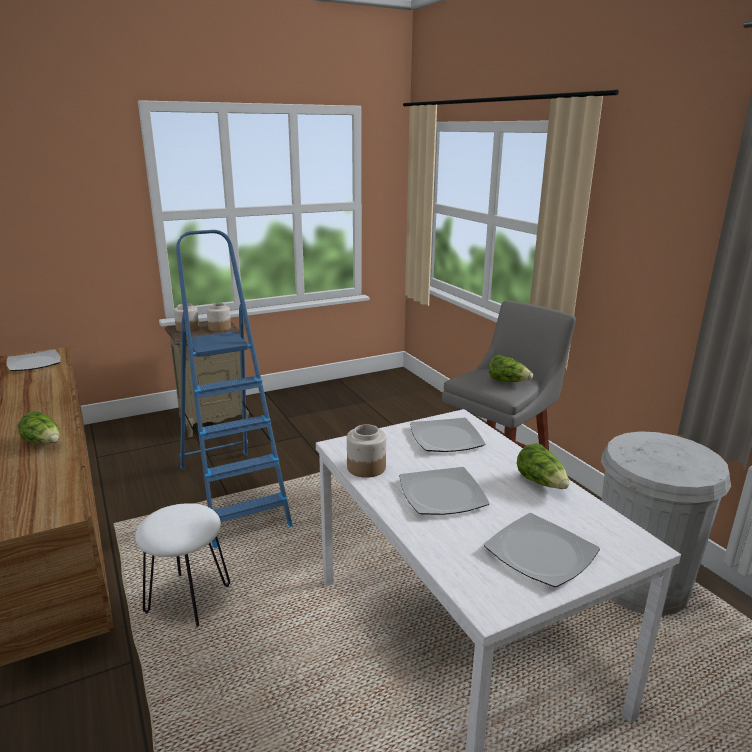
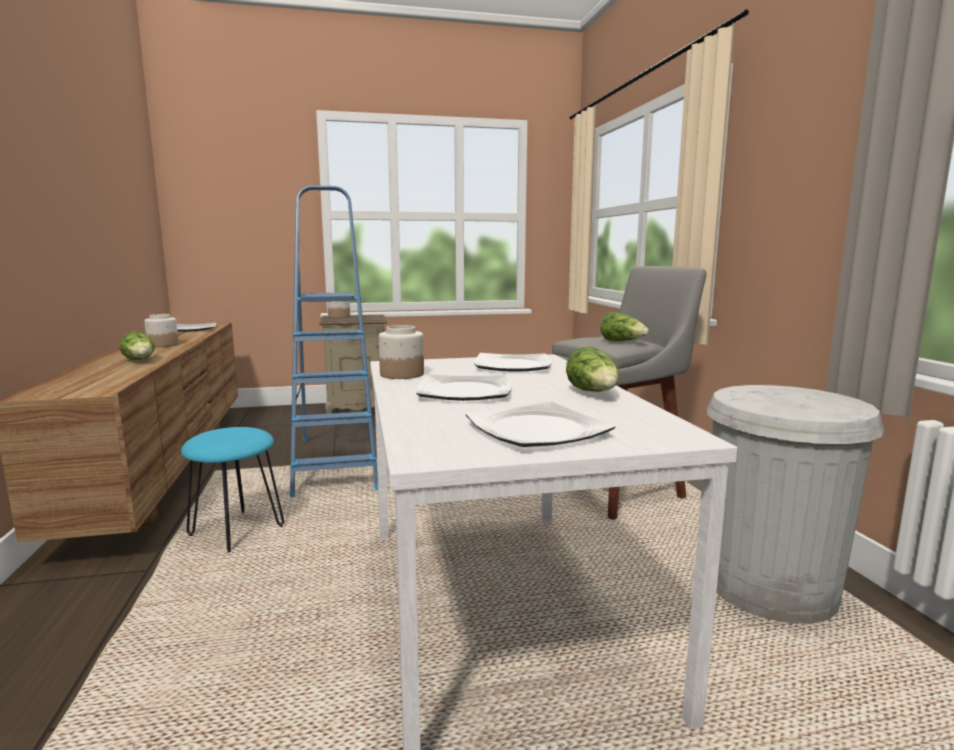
camera: 15 degrees right, 10 degrees down
white stool [135,503,230,627] -> turquoise stool [181,427,284,553]
jar [207,303,231,332] -> jar moved to [144,314,179,347]

